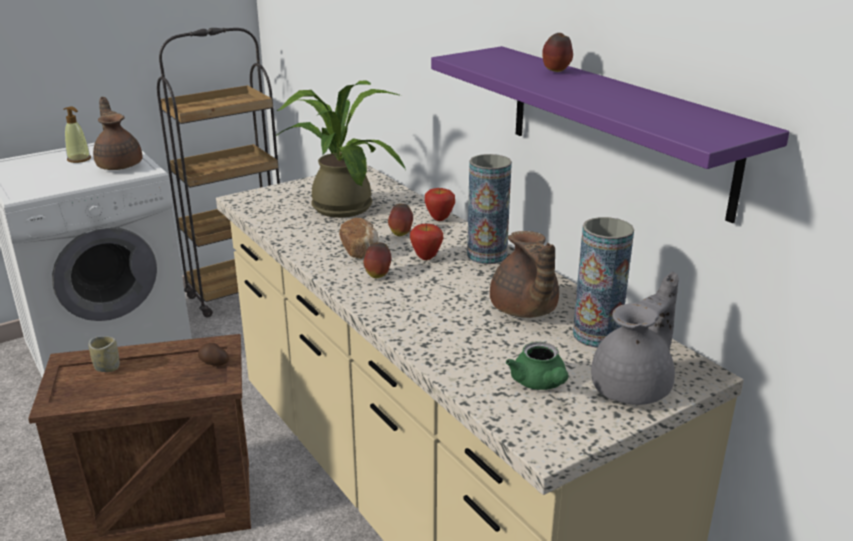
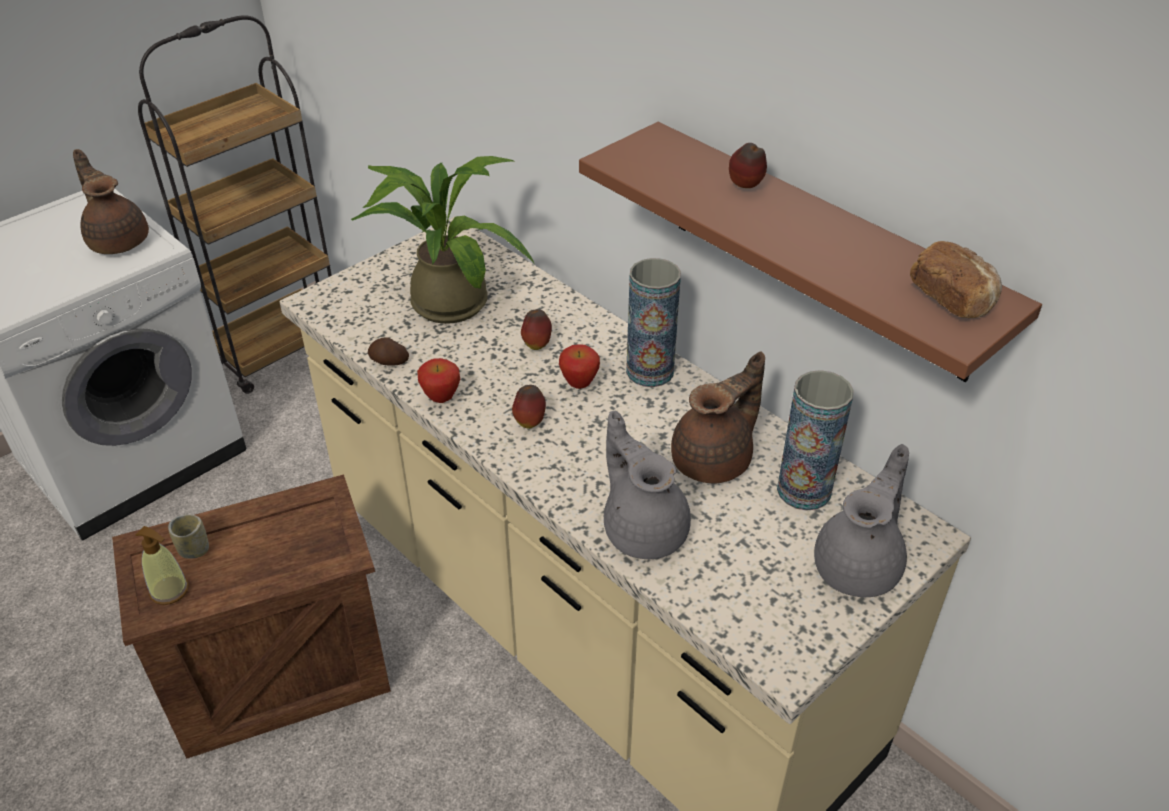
camera: 10 degrees left, 15 degrees up
soap dispenser [63,106,91,163] -> soap dispenser moved to [135,526,189,605]
potato [198,343,229,366] -> potato moved to [368,337,409,366]
bread [339,218,379,259] -> bread moved to [910,241,1002,318]
apple [425,188,455,221] -> apple moved to [417,358,460,403]
purple shelf [431,46,789,223] -> brown shelf [579,122,1042,382]
brown teapot [490,231,559,318] -> brown teapot turned 105 degrees counterclockwise [671,351,765,483]
green teapot [506,342,568,390] -> none
none -> grey teapot [604,411,691,559]

